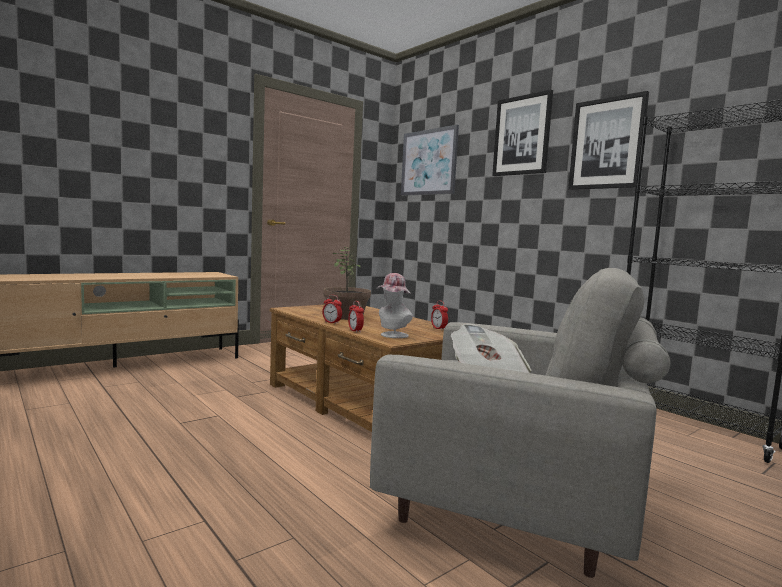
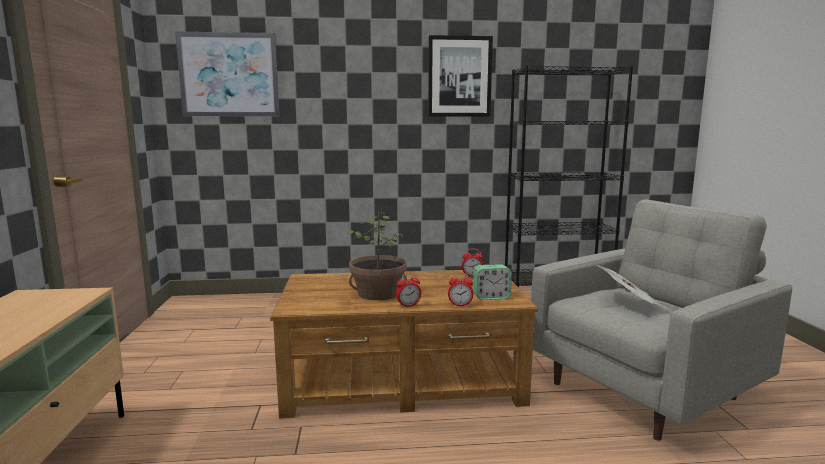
camera: 55 degrees left, 5 degrees up
hat [376,273,413,338] -> alarm clock [473,264,512,300]
picture [492,90,553,176] -> none

